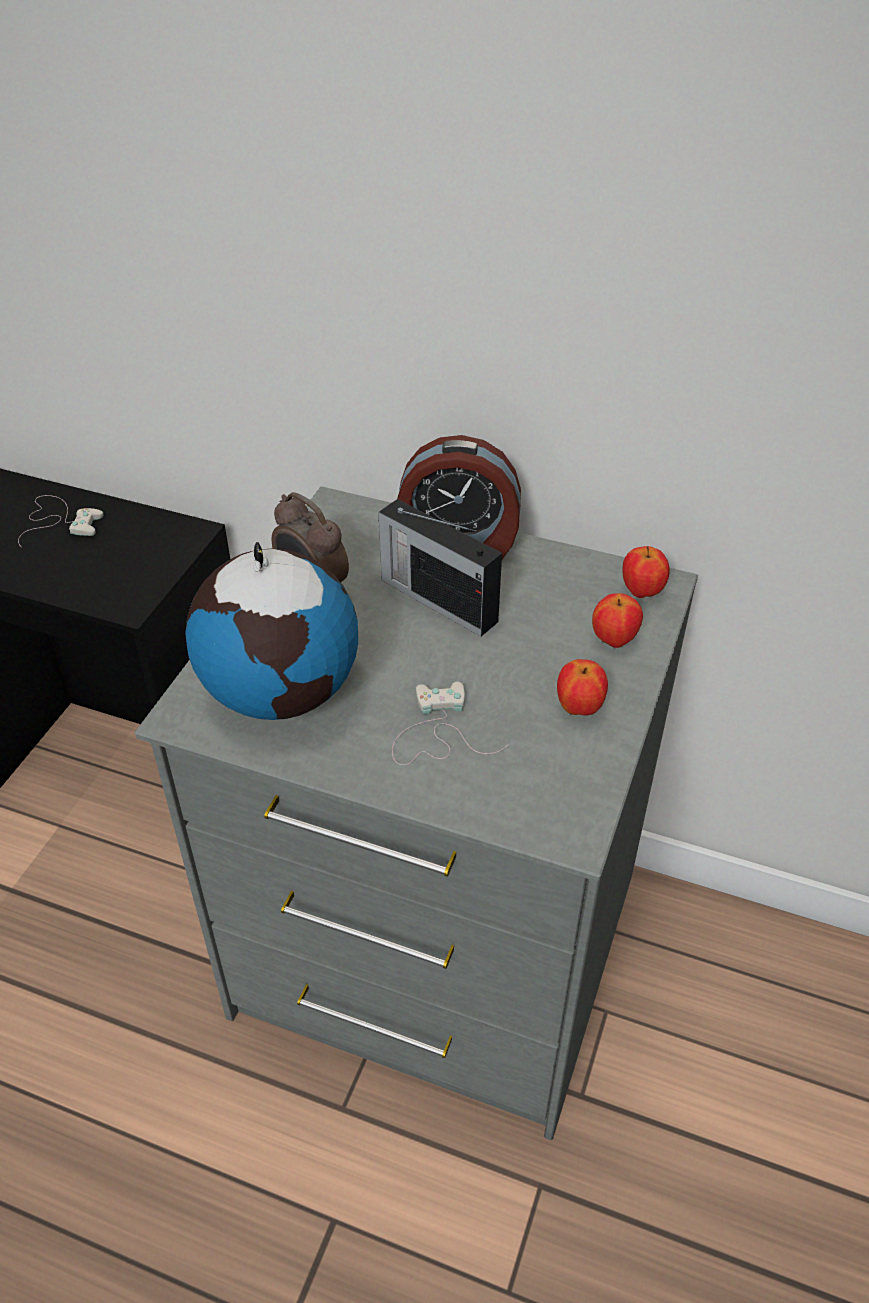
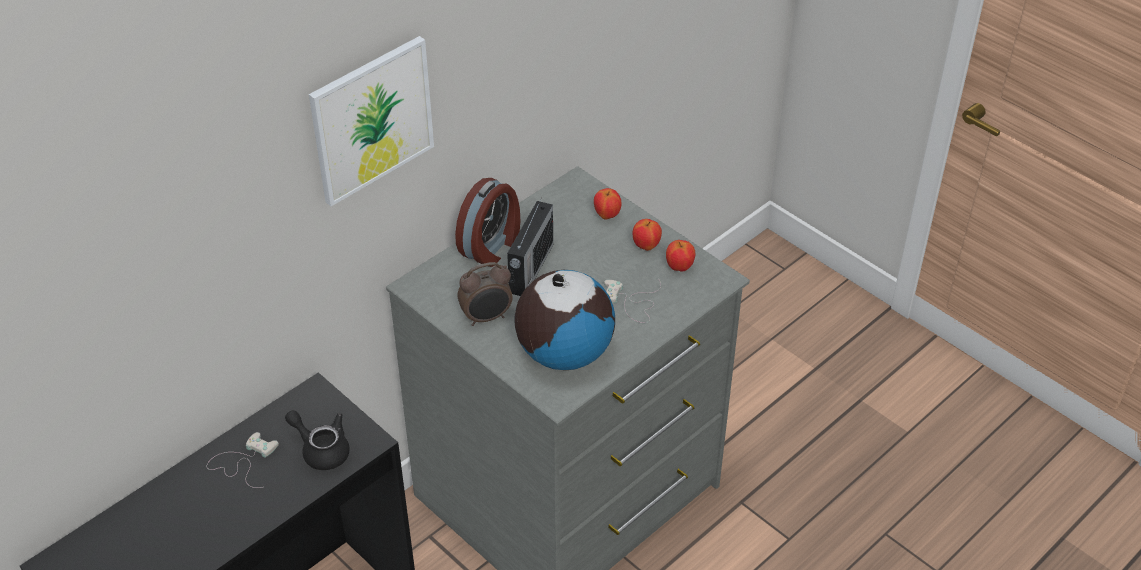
camera: 65 degrees left, 0 degrees up
radio [378,499,502,637] -> radio turned 45 degrees counterclockwise [507,198,553,296]
apple [623,546,670,598] -> apple moved to [666,240,695,272]
none -> black teapot [285,410,350,470]
none -> picture [309,36,434,206]

